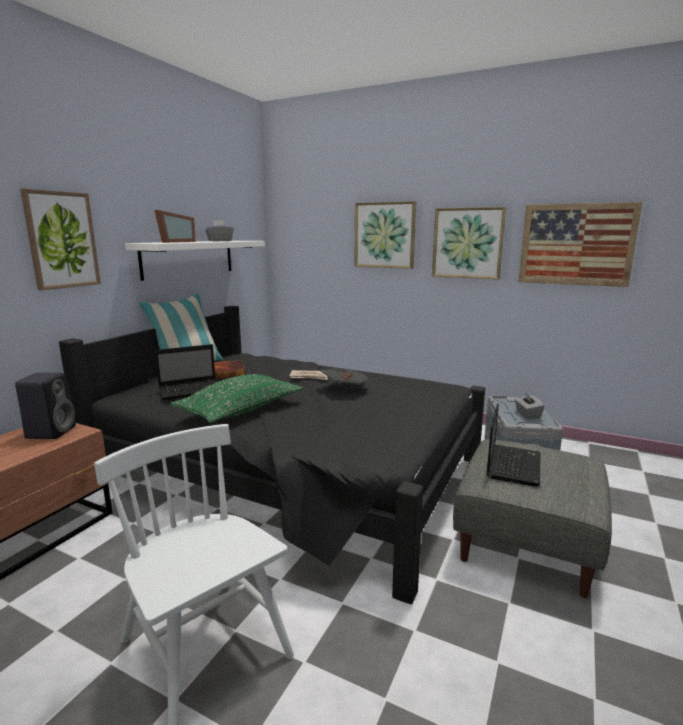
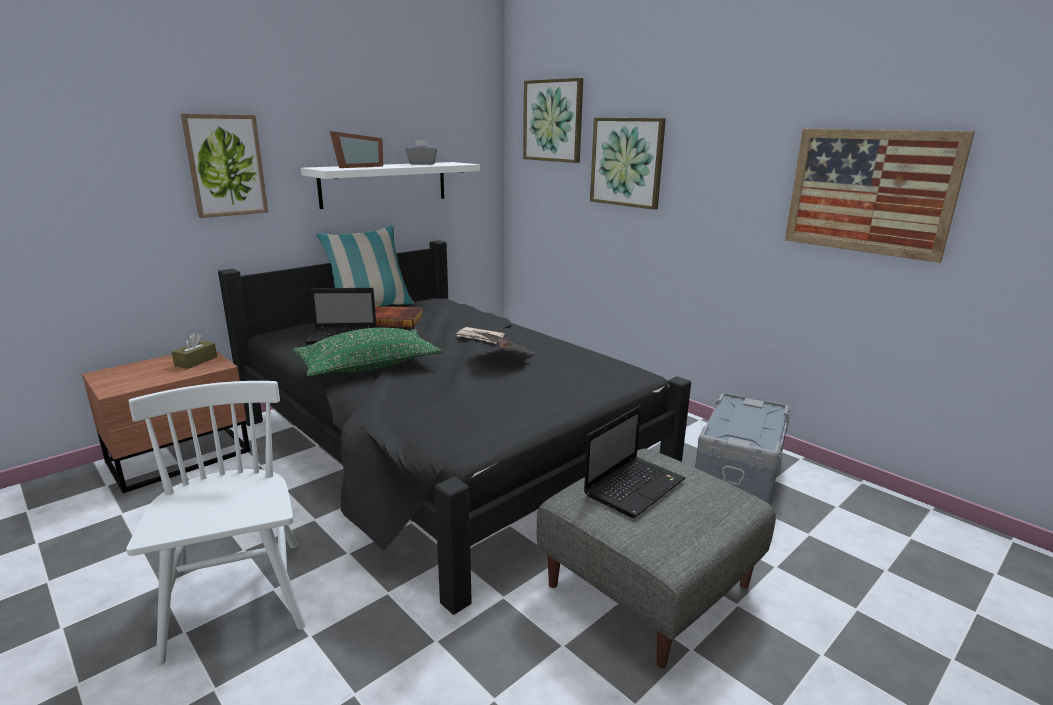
camera: 20 degrees right, 5 degrees up
black speaker [15,373,76,439] -> brown tissue box [172,333,217,369]
picture [432,207,506,279] -> picture moved to [523,78,583,163]
grey tissue box [515,392,544,419] -> none

